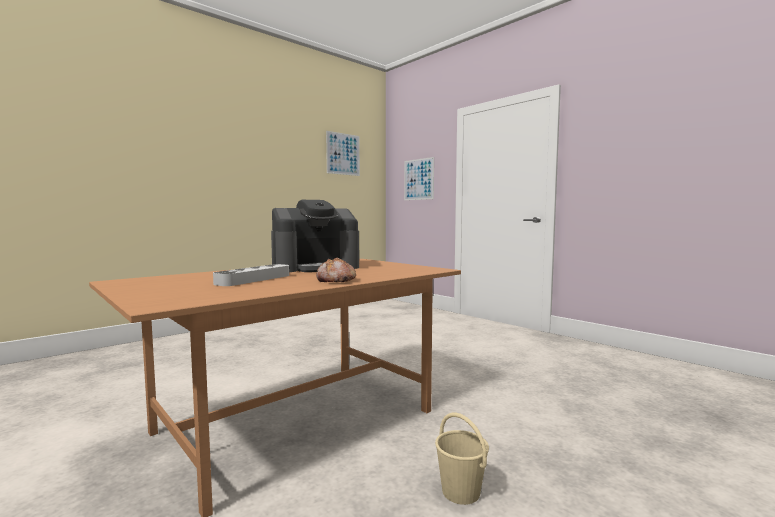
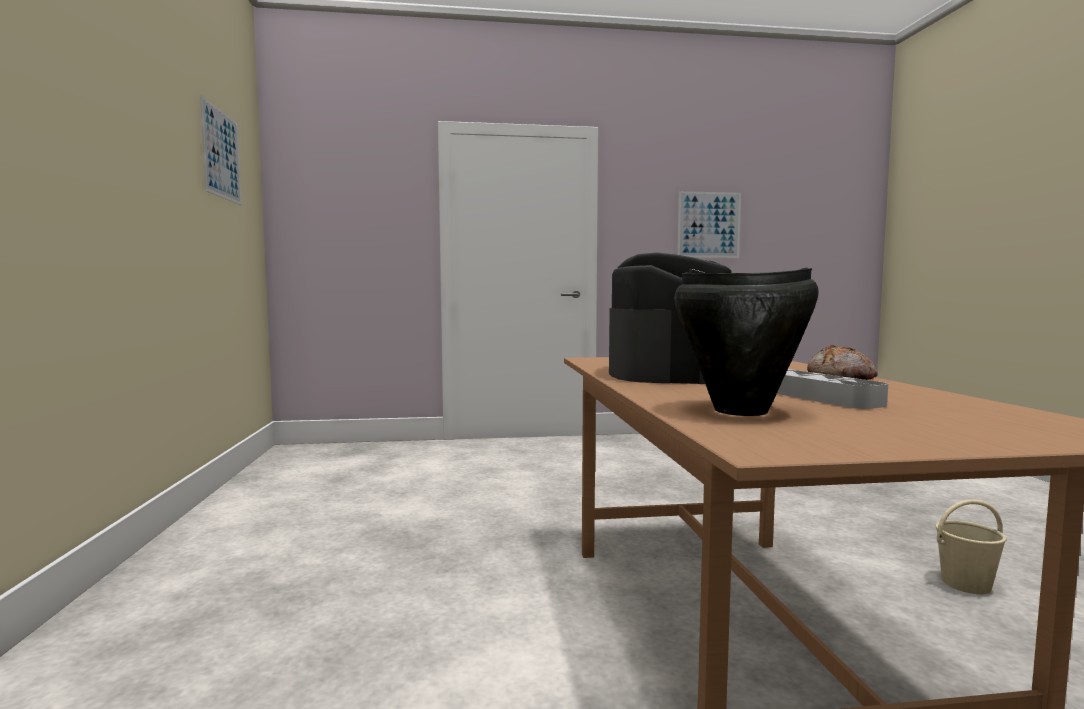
camera: 55 degrees left, 0 degrees up
picture [404,157,434,200] -> picture moved to [677,191,741,258]
none -> black cooking pot [674,268,819,416]

